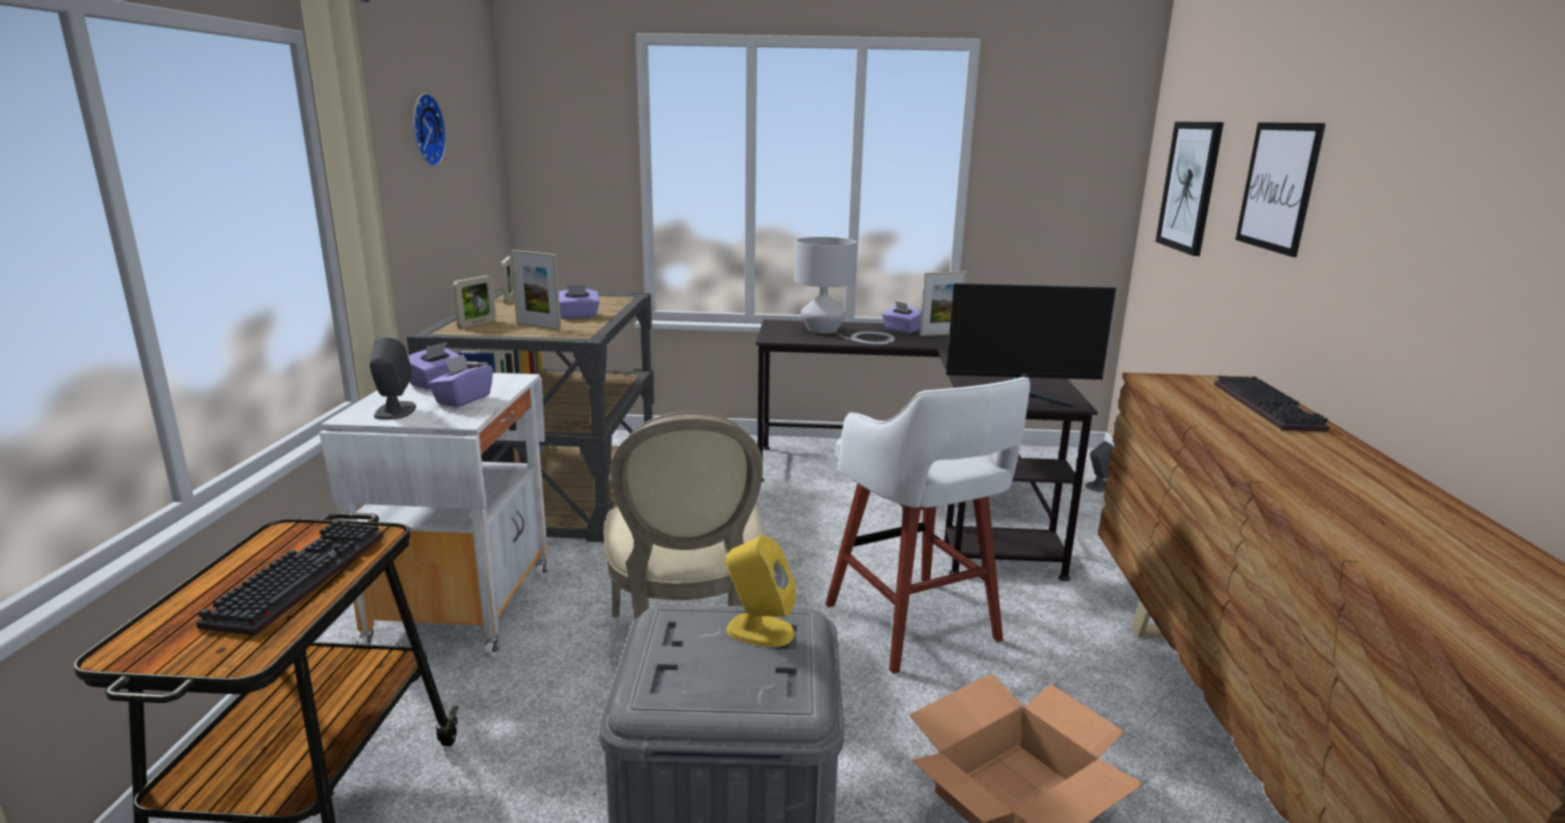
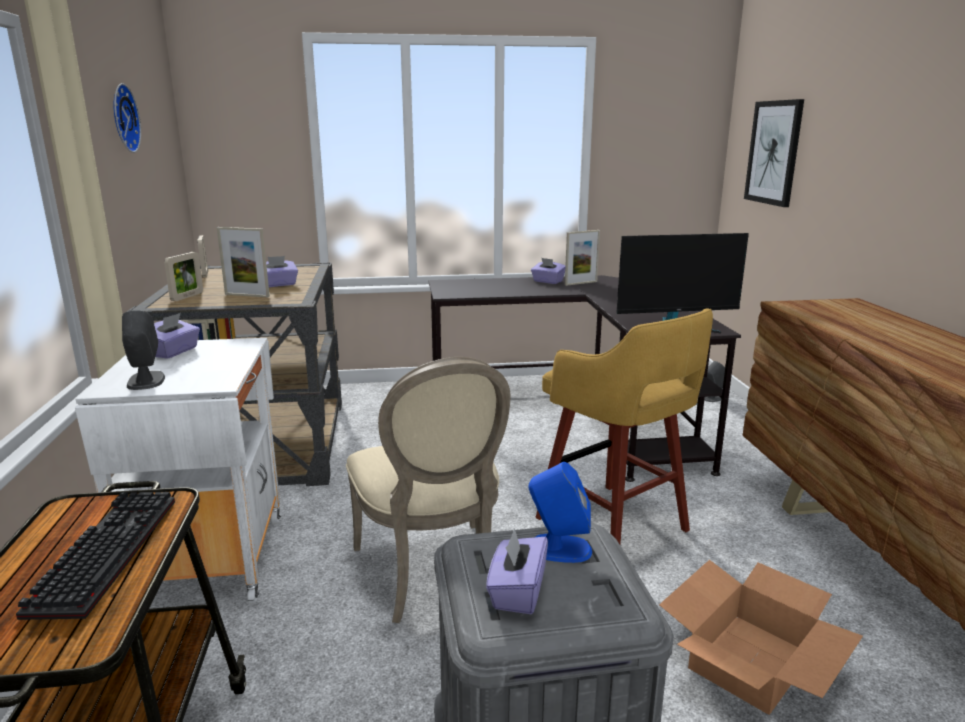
camera: 10 degrees left, 0 degrees up
purple tissue box [428,354,493,407] -> purple tissue box moved to [486,528,548,614]
yellow speaker [725,535,796,647] -> blue speaker [529,462,592,563]
grey table lamp [794,237,895,345] -> none
white stool [826,377,1030,674] -> yellow stool [536,308,713,544]
keyboard [1214,376,1330,432] -> none
picture [1235,122,1326,257] -> none

